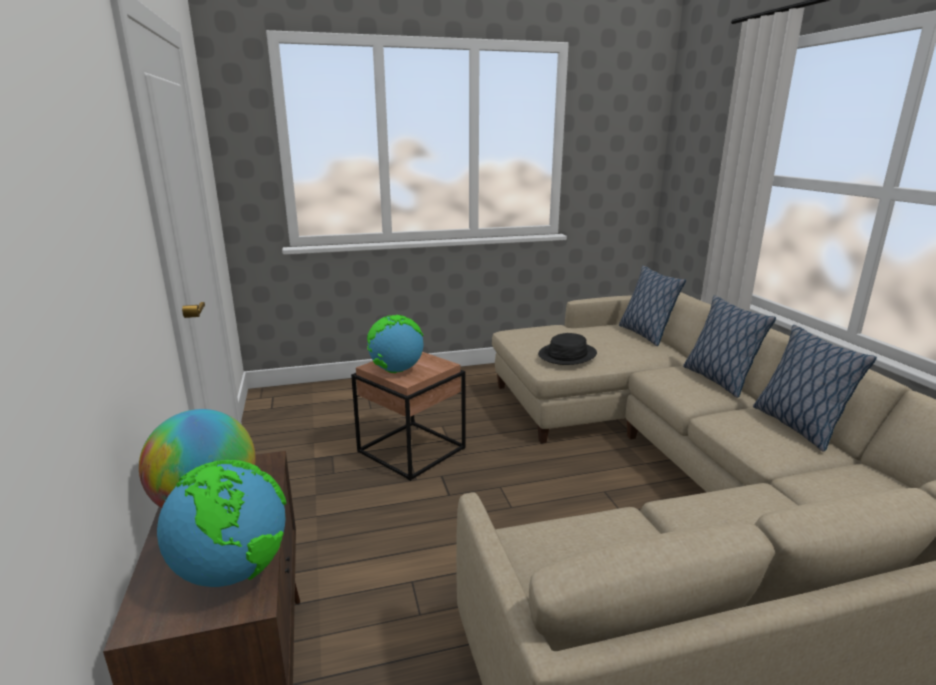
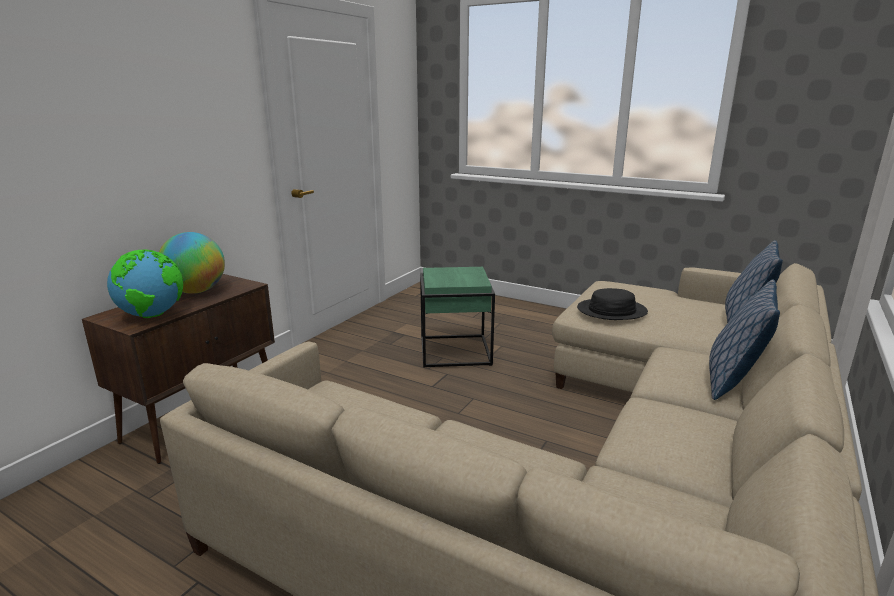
camera: 45 degrees right, 0 degrees up
brown side table [351,352,466,481] -> green side table [420,267,495,368]
globe [367,315,423,373] -> none
pillow [753,325,877,452] -> none

